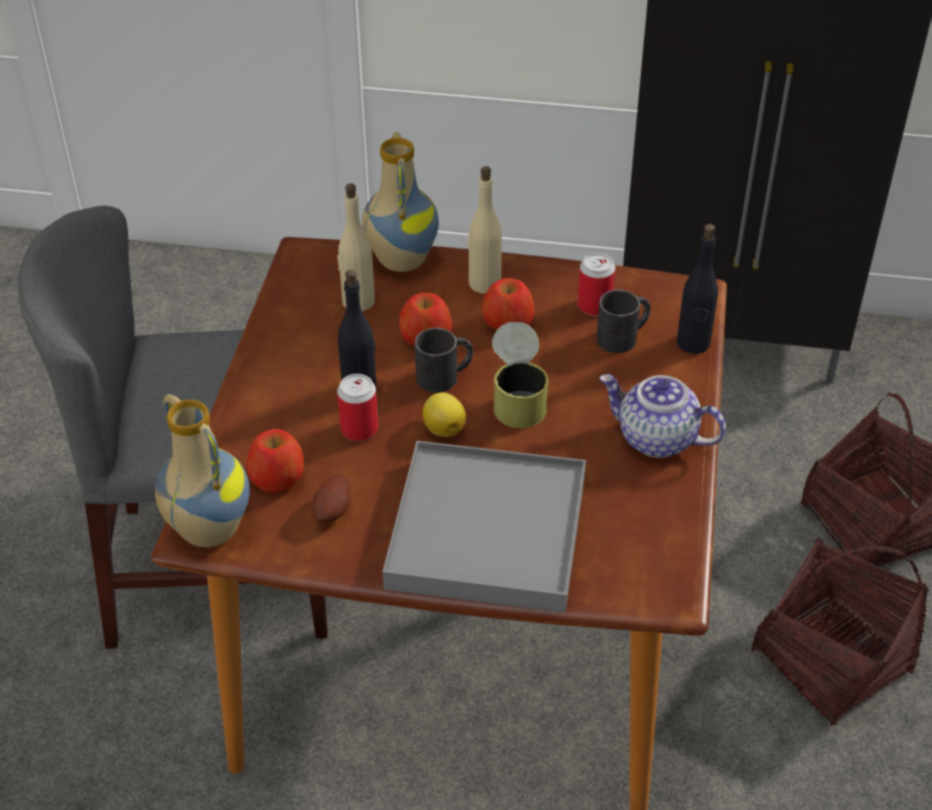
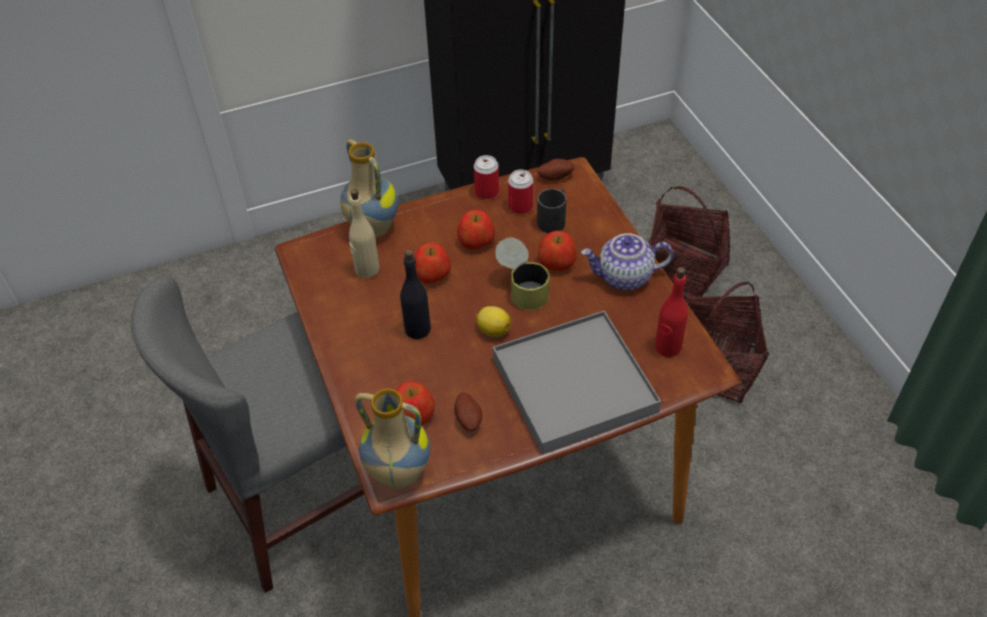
camera: 30 degrees left, 5 degrees up
can [337,374,378,441] -> can moved to [474,155,499,199]
black mug [415,328,473,393] -> none
beige bottle [467,166,502,294] -> none
black bottle [677,224,718,354] -> none
none -> potato [537,159,575,181]
none -> apple [538,231,577,271]
none -> red bottle [655,267,688,357]

